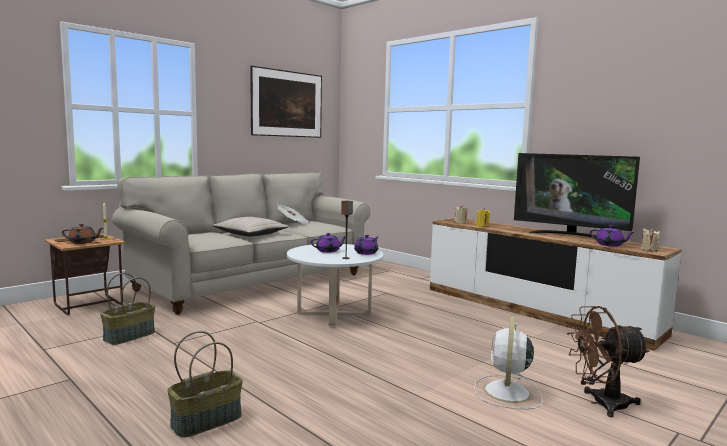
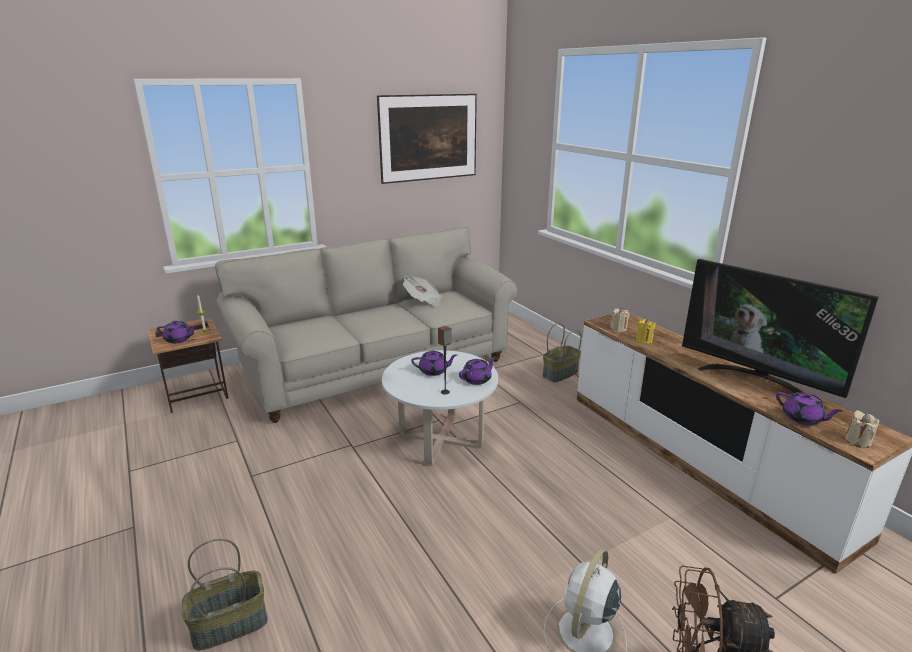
camera: 15 degrees right, 15 degrees up
brown teapot [62,224,103,244] -> purple teapot [157,321,197,343]
basket [100,273,155,345] -> basket moved to [542,323,582,382]
beige pillow [212,217,289,236] -> none

